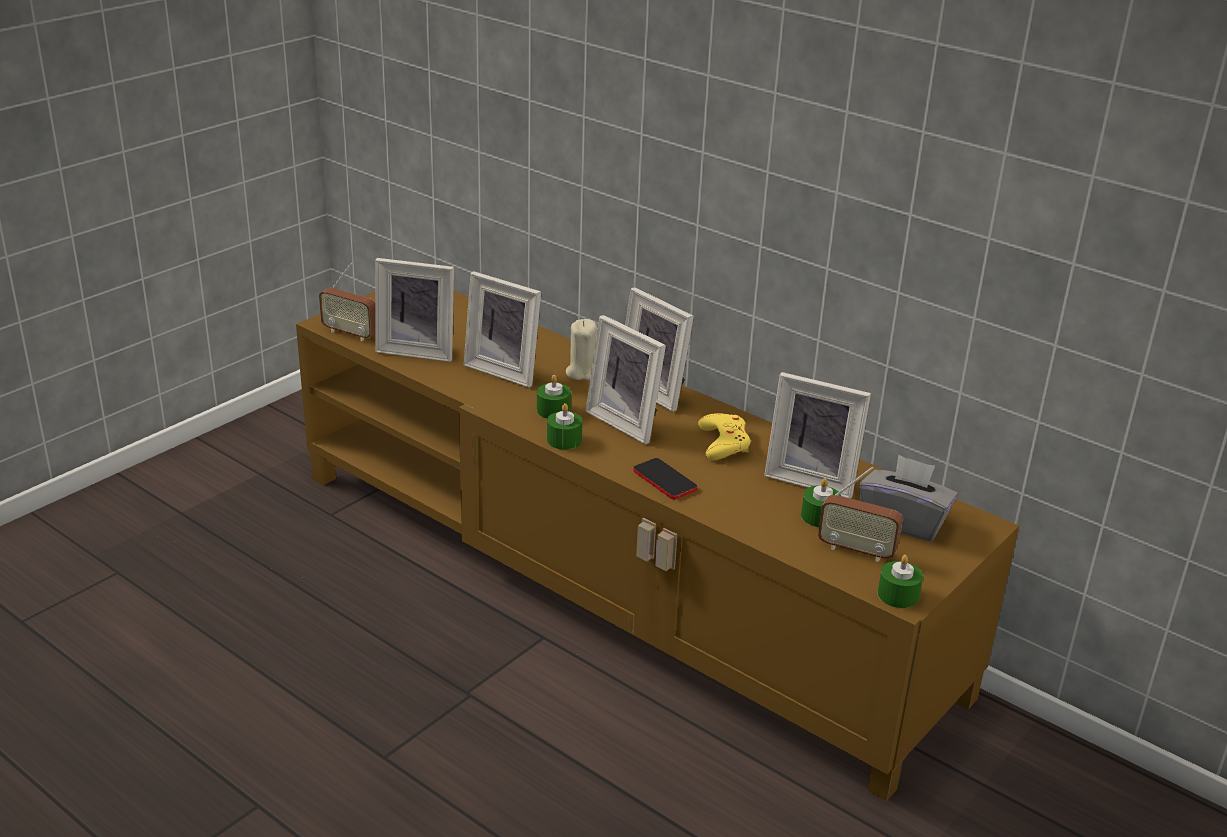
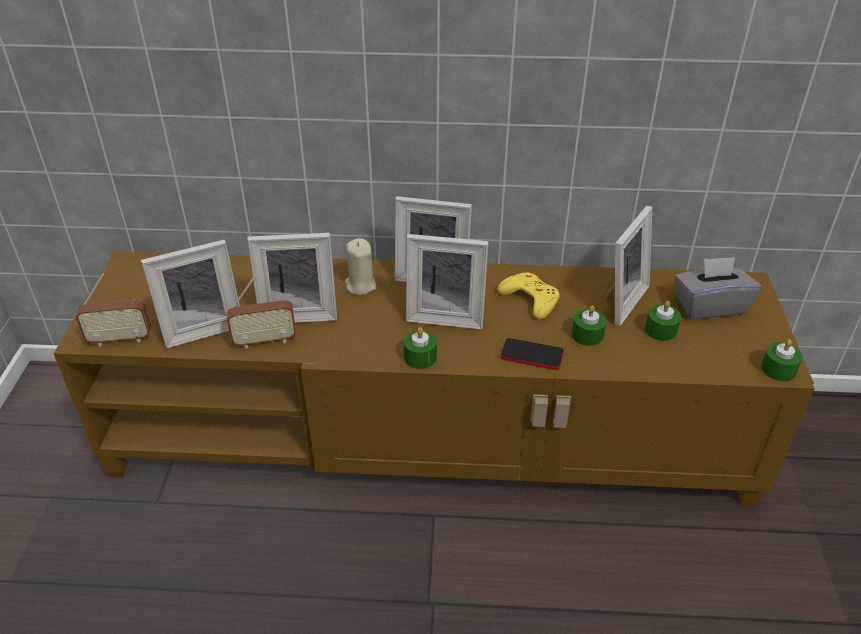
camera: 35 degrees left, 10 degrees up
green candle [537,375,571,419] -> green candle moved to [571,305,607,346]
picture frame [764,372,871,499] -> picture frame turned 45 degrees counterclockwise [605,206,652,326]
radio [818,467,903,562] -> radio moved to [226,275,296,349]

